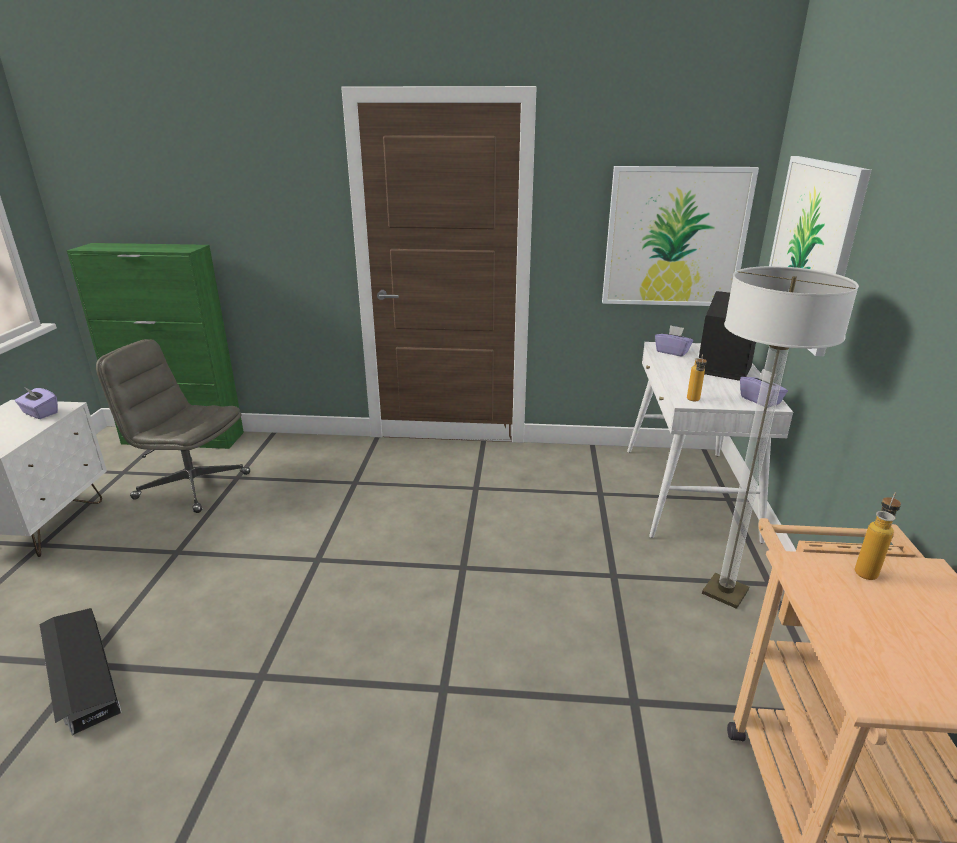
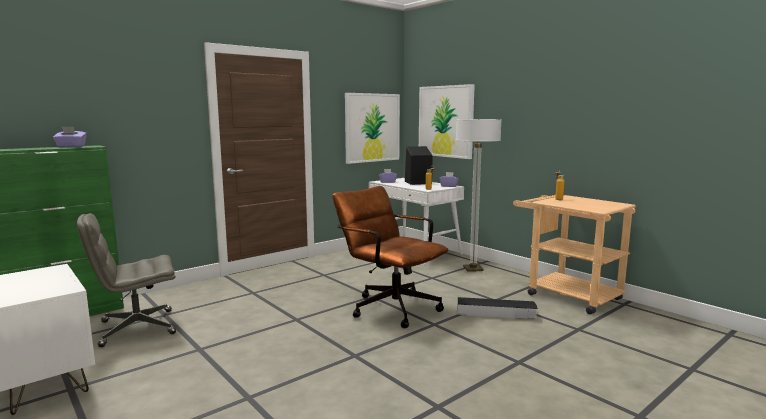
camera: 45 degrees left, 15 degrees down
purple tissue box [15,388,58,419] -> purple tissue box moved to [53,127,87,147]
black storage box [39,608,122,735] -> black storage box moved to [457,297,538,319]
none -> brown office chair [332,186,448,328]

